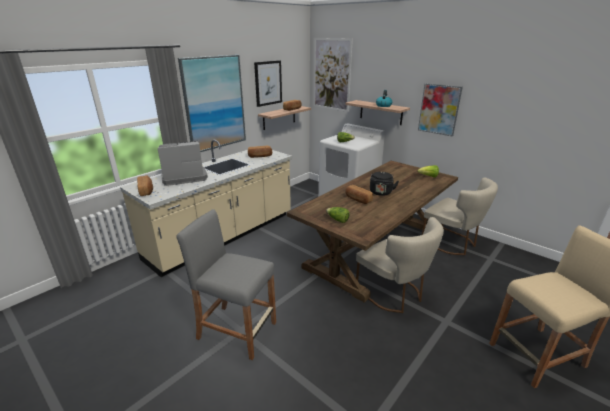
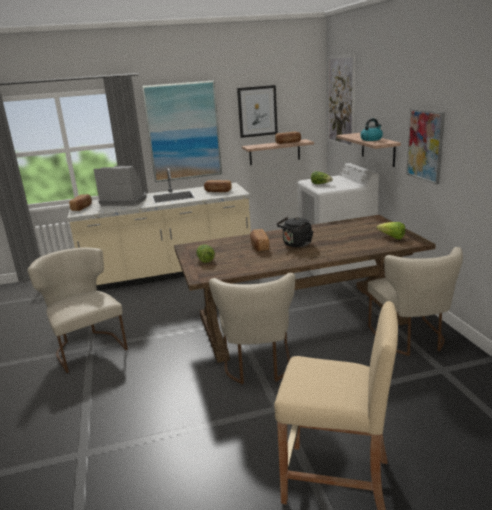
camera: 35 degrees right, 5 degrees down
grey stool [176,209,276,360] -> beige chair [27,247,128,373]

